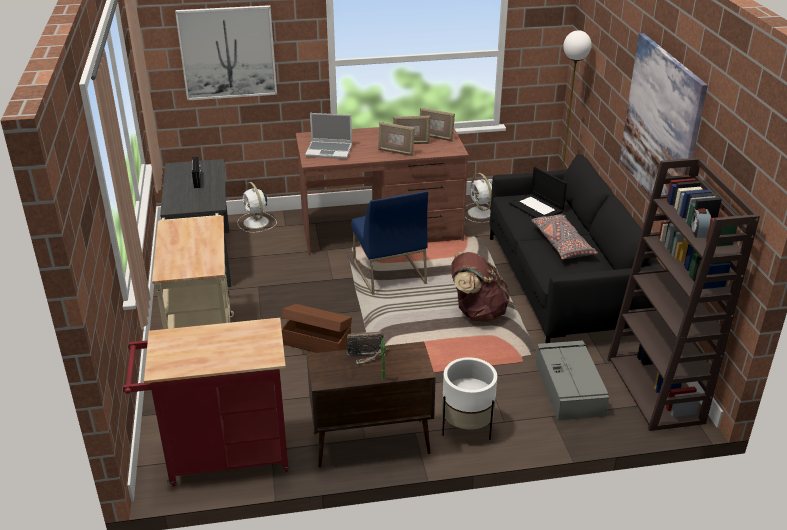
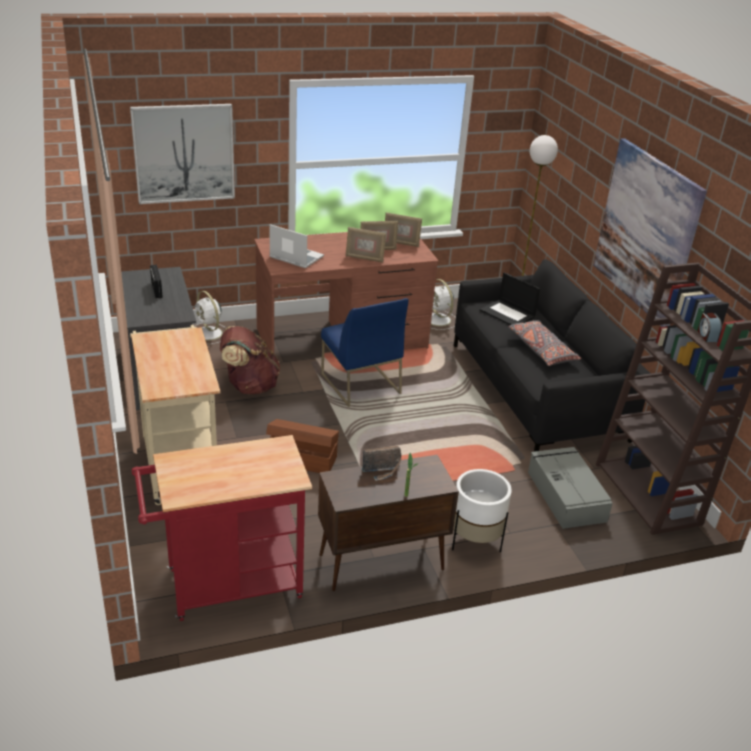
camera: 10 degrees left, 0 degrees up
laptop [305,113,352,159] -> laptop turned 150 degrees counterclockwise [269,224,324,268]
brown backpack [451,252,510,322] -> brown backpack moved to [220,326,280,394]

